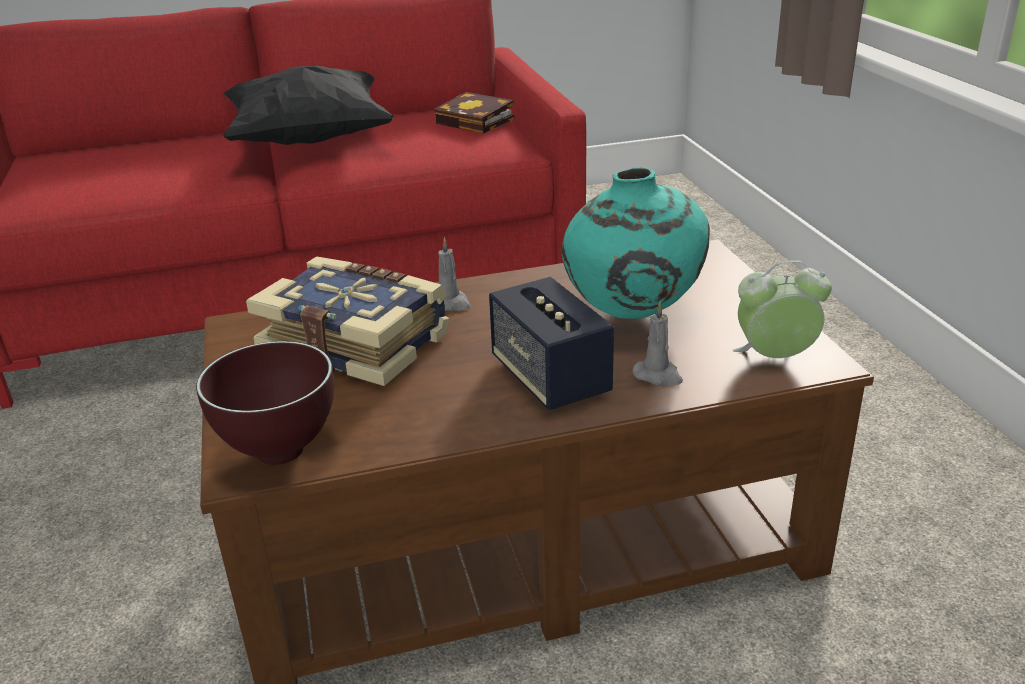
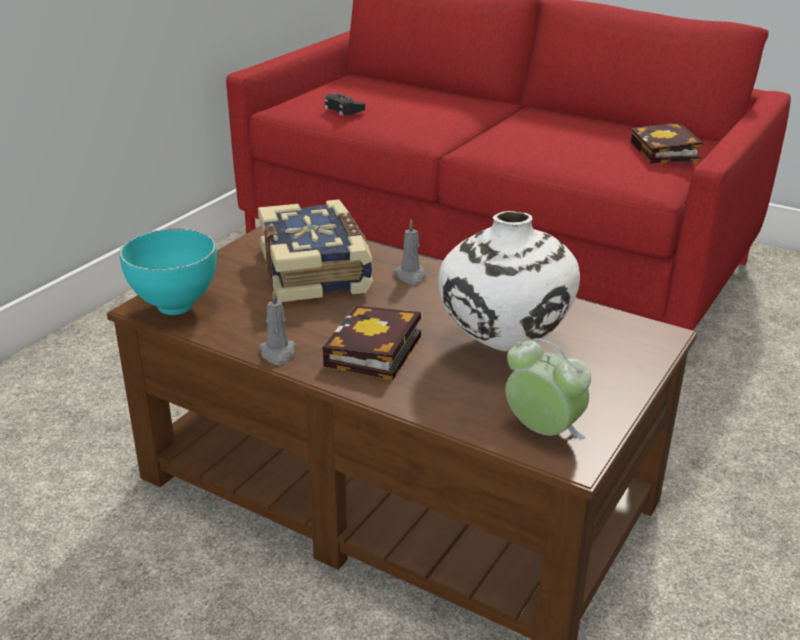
camera: 45 degrees right, 0 degrees up
brown bowl [196,341,334,465] -> turquoise bowl [119,229,217,315]
black pillow [222,66,395,145] -> none
speaker [489,277,614,410] -> book [322,306,421,380]
turquoise vase [562,167,710,319] -> white vase [438,211,580,351]
grey candle [633,301,683,385] -> grey candle moved to [259,290,295,365]
none -> black game controller [325,93,365,116]

